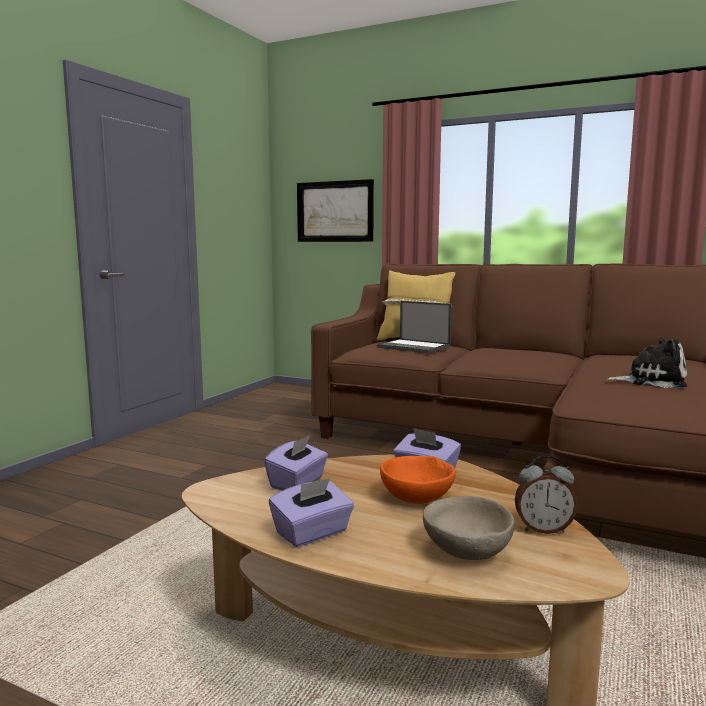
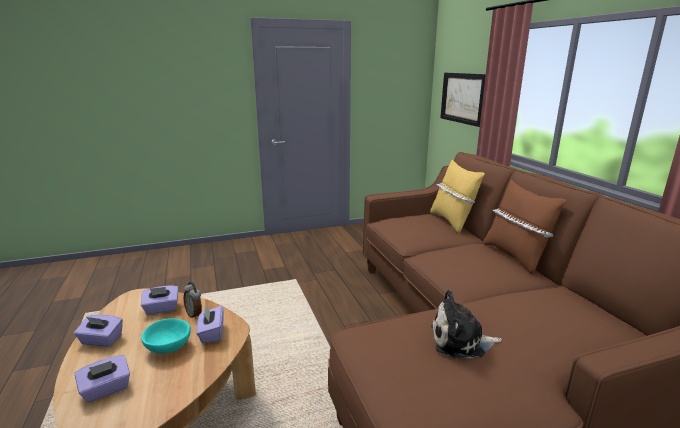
camera: 45 degrees right, 10 degrees up
laptop [377,301,451,353] -> none
orange bowl [380,456,456,504] -> turquoise bowl [141,318,191,353]
beige bowl [423,496,515,560] -> purple tissue box [75,355,130,403]
alarm clock [515,455,578,534] -> alarm clock moved to [183,282,202,319]
plush toy [607,338,687,388] -> plush toy turned 120 degrees clockwise [431,290,502,358]
none -> brown pillow [483,180,566,274]

